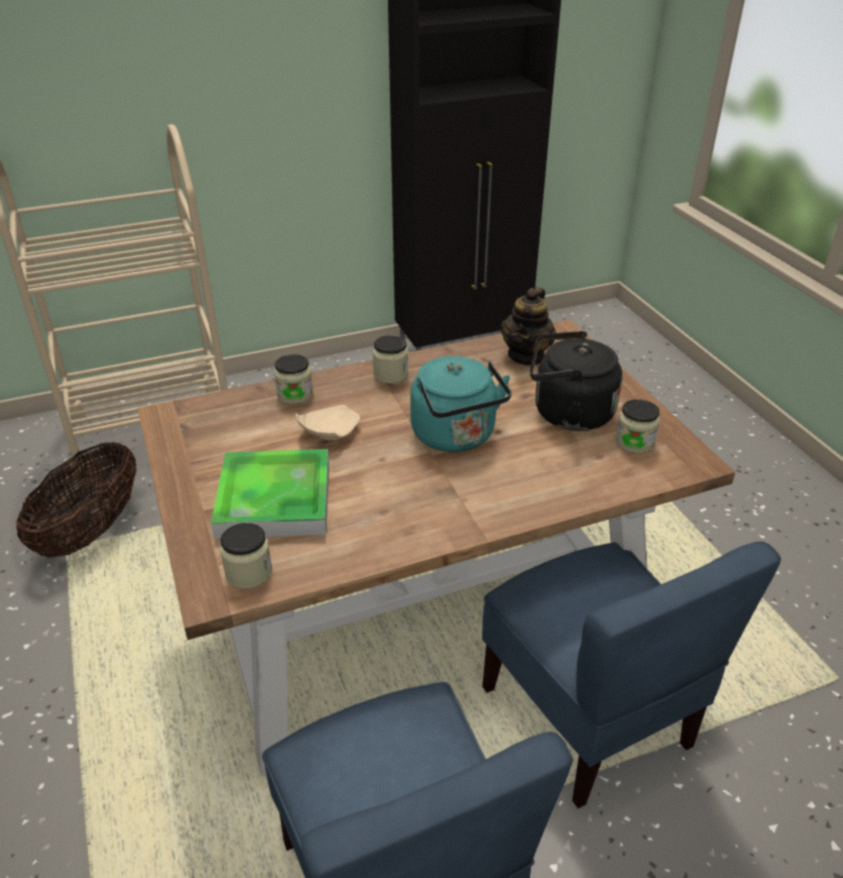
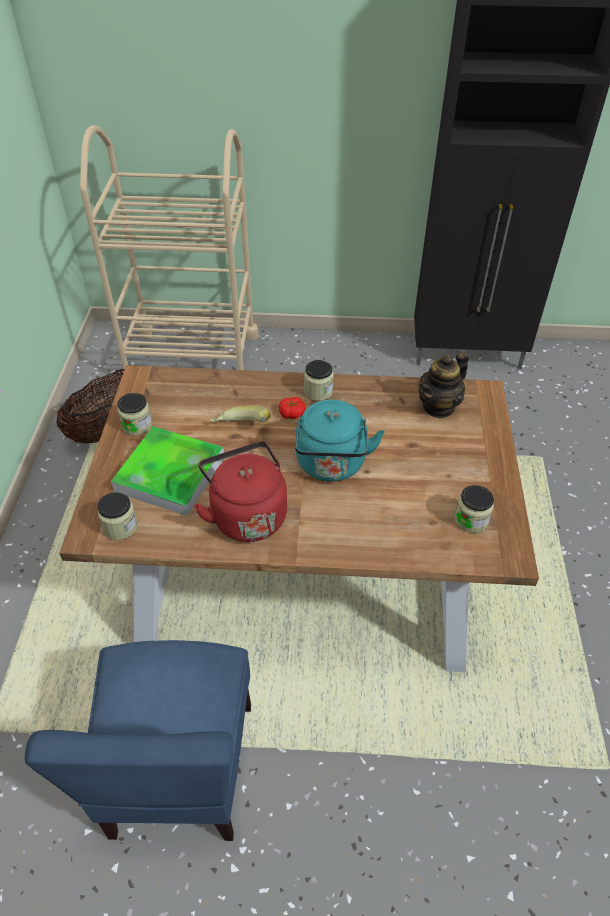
camera: 25 degrees right, 10 degrees up
jar [274,354,313,404] -> jar moved to [117,393,152,436]
beige plate [296,405,360,440] -> banana [209,405,271,423]
blue chair [482,542,781,808] -> none
black kettle [530,331,623,431] -> none
none -> red kettle [194,441,287,542]
none -> tomato [279,397,306,419]

